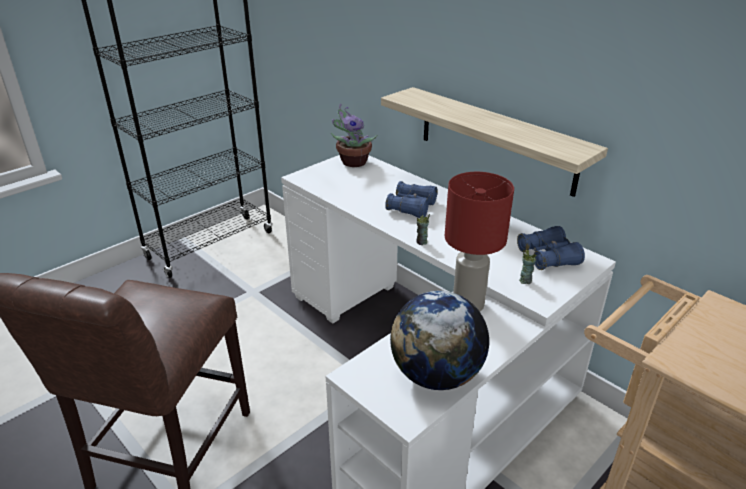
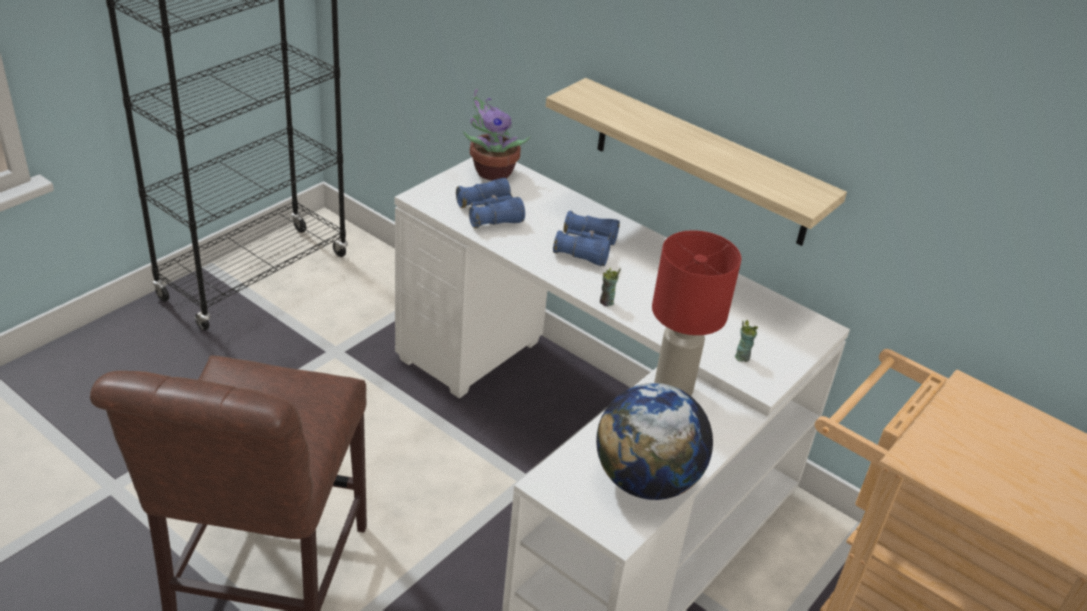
camera: 10 degrees left, 5 degrees up
blue binoculars [517,226,585,270] -> blue binoculars moved to [456,178,525,228]

